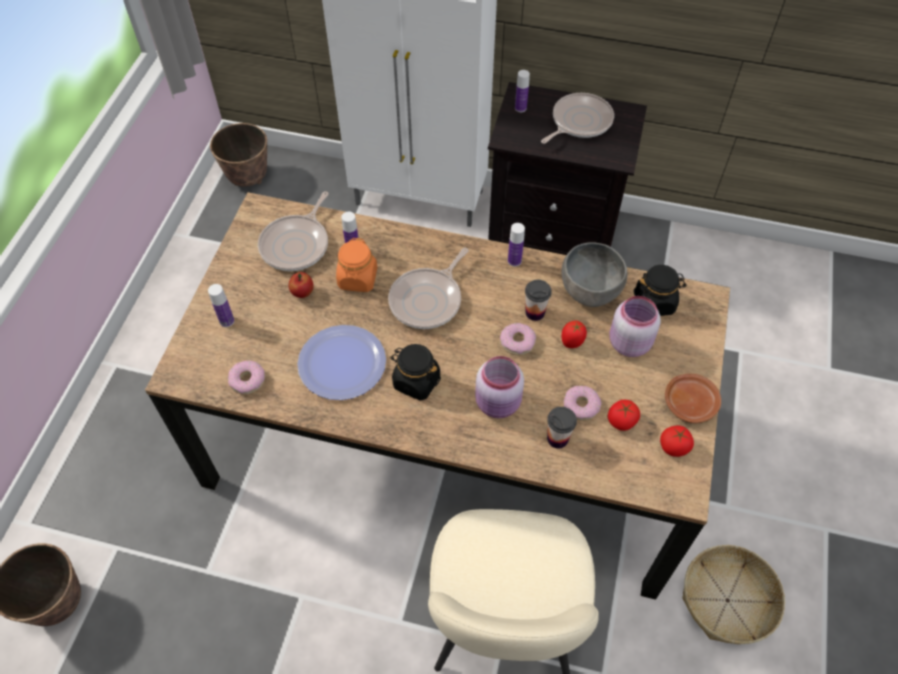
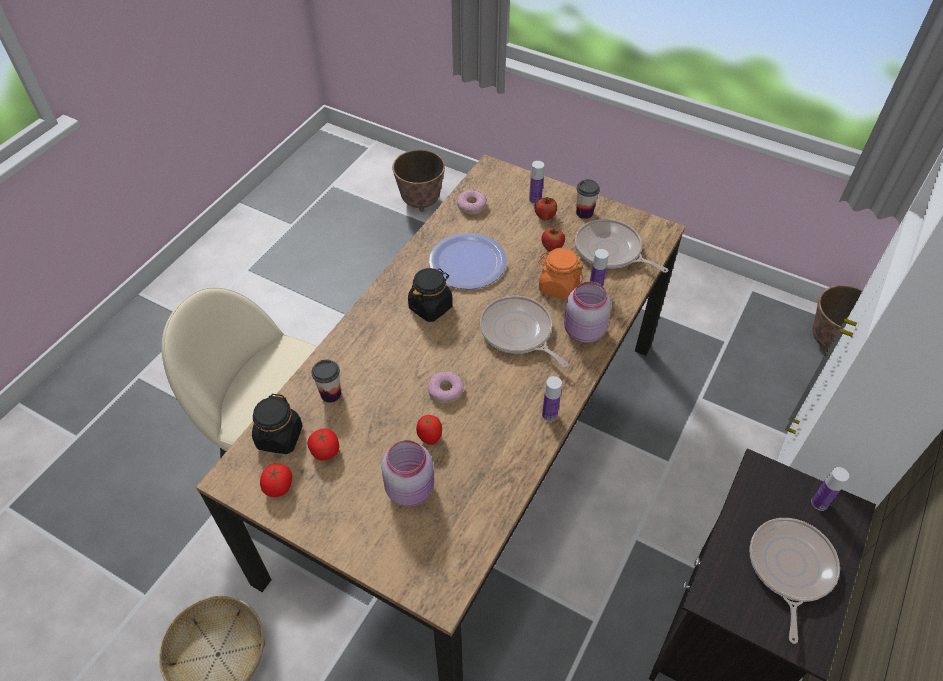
camera: 105 degrees right, 5 degrees down
pink jar [475,356,524,418] -> pink jar moved to [564,281,611,343]
cup [525,280,552,321] -> cup moved to [576,179,600,219]
frying pan [541,93,614,144] -> frying pan turned 135 degrees counterclockwise [749,518,840,644]
grey bowl [562,242,627,307] -> none
donut [563,386,602,421] -> none
black jar [634,265,687,316] -> black jar moved to [252,393,303,454]
brown plate [665,374,721,423] -> none
none -> apple [534,197,557,220]

